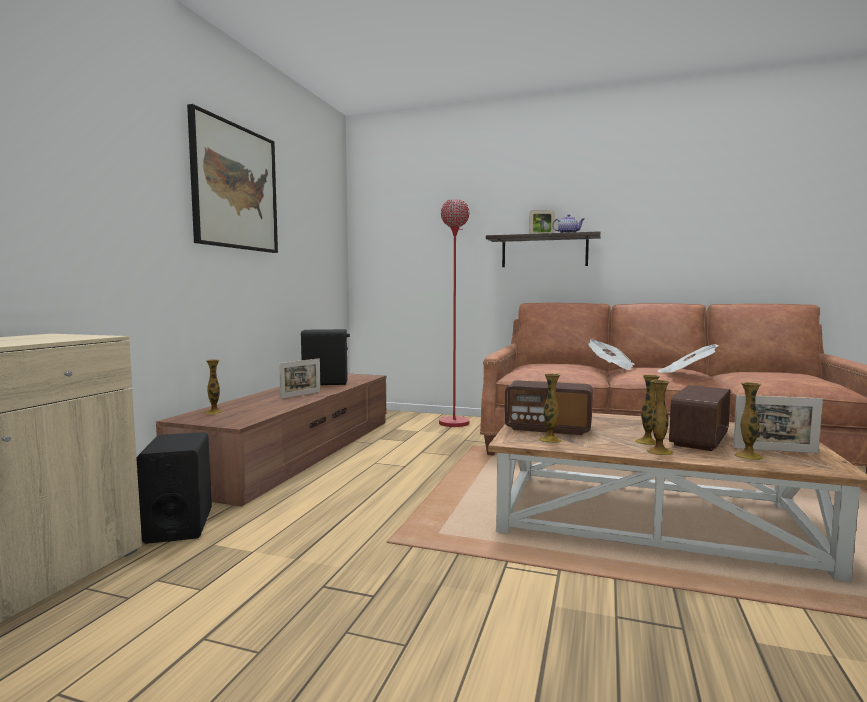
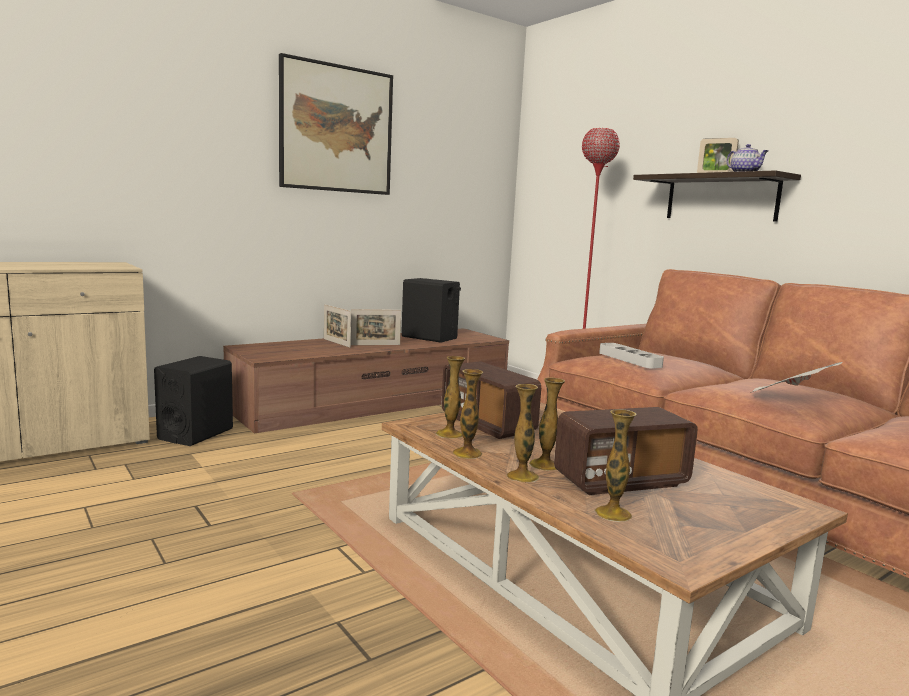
camera: 35 degrees right, 5 degrees up
vase [205,359,224,415] -> vase moved to [453,369,483,459]
newspaper [588,339,635,370] -> none
picture frame [733,395,823,453] -> picture frame moved to [324,304,351,348]
none -> grey tray [599,343,664,369]

